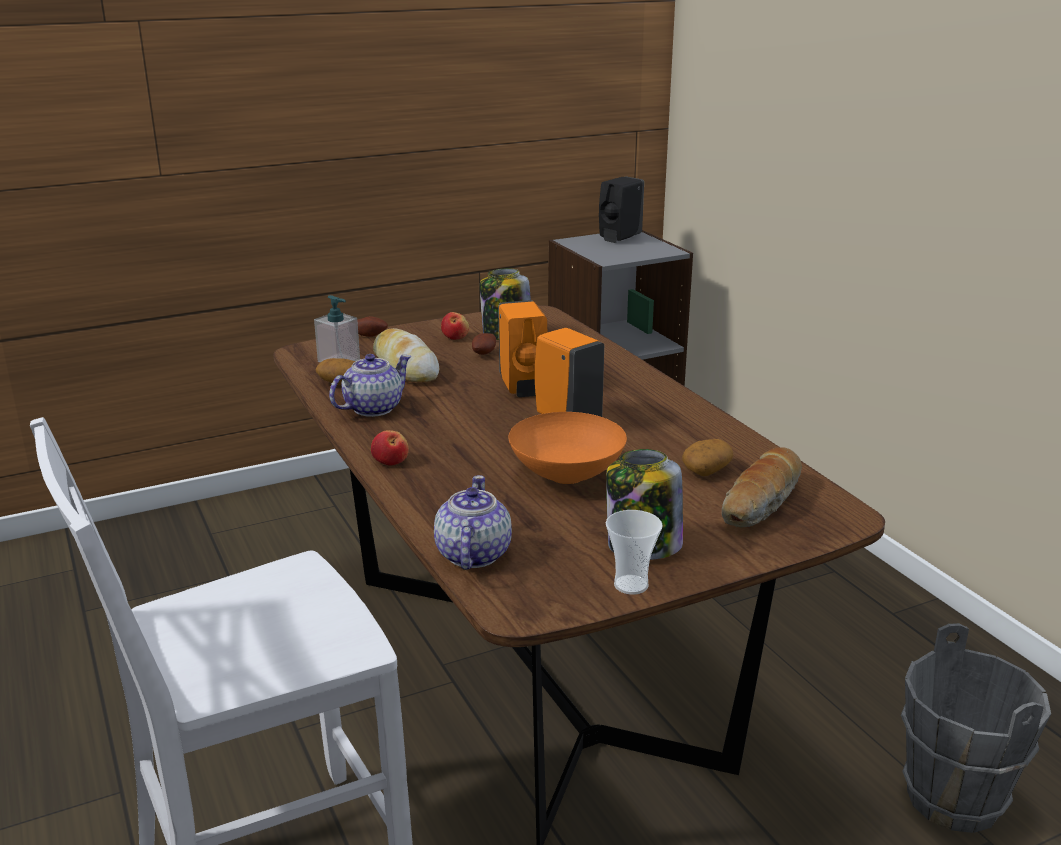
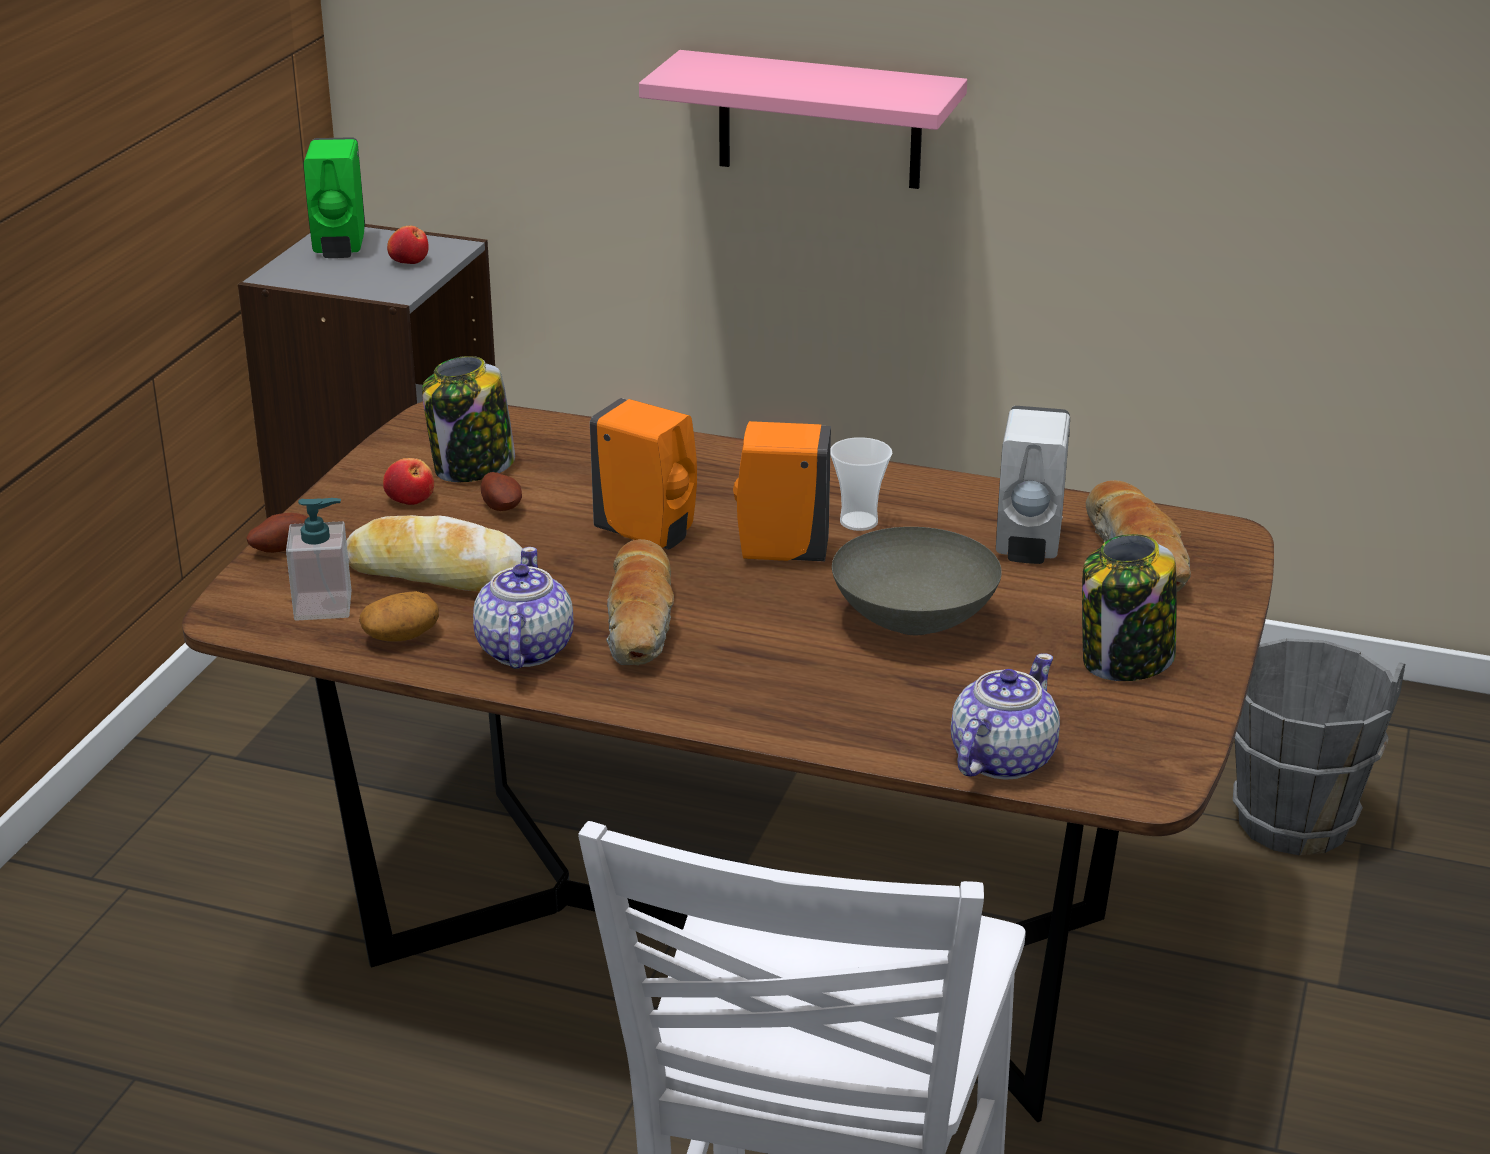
camera: 45 degrees left, 5 degrees up
apple [371,430,409,466] -> apple moved to [387,226,429,264]
teapot [434,475,512,570] -> teapot turned 75 degrees clockwise [951,653,1060,780]
orange bowl [508,412,627,484] -> grey bowl [832,527,1002,636]
black soap dispenser [599,176,644,243] -> green soap dispenser [304,137,365,258]
cup [606,510,663,595] -> cup moved to [830,437,892,531]
potato [682,439,733,476] -> white soap dispenser [996,406,1070,564]
none -> bread [606,539,674,666]
none -> pink shelf [639,50,967,189]

